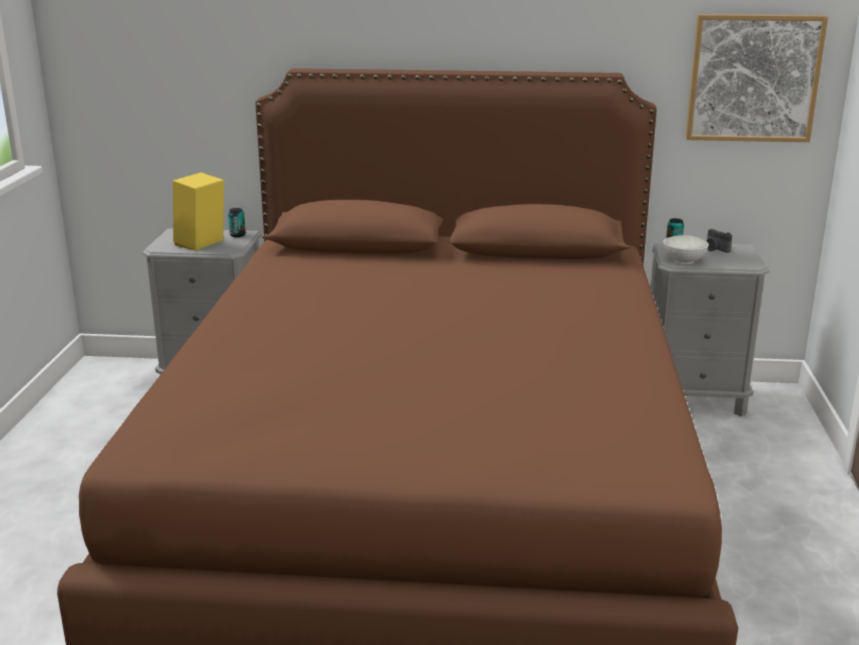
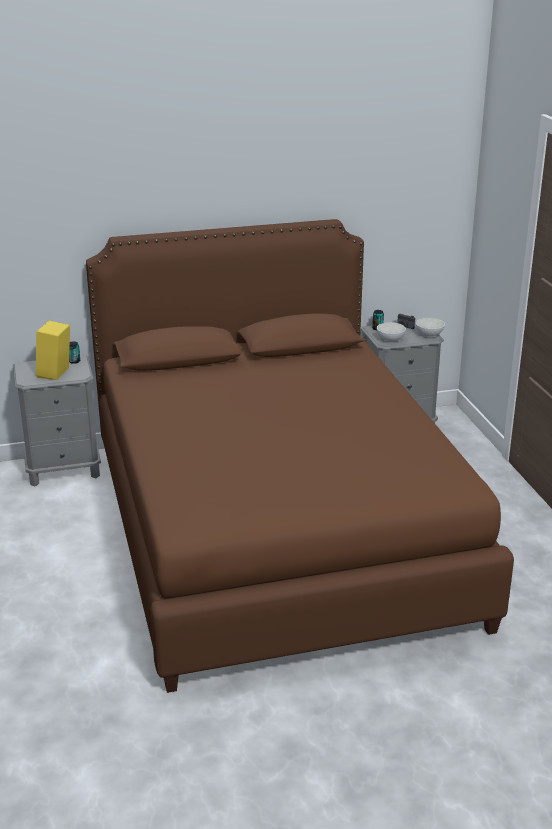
camera: 20 degrees left, 5 degrees up
picture [686,14,828,142] -> none
none -> white bowl [416,318,445,338]

